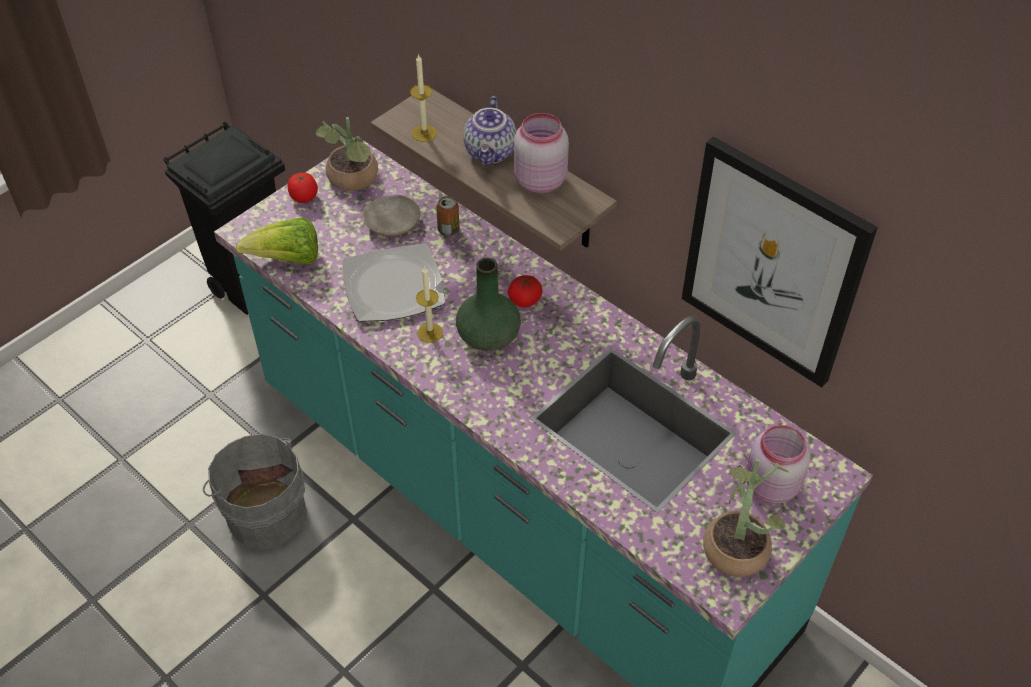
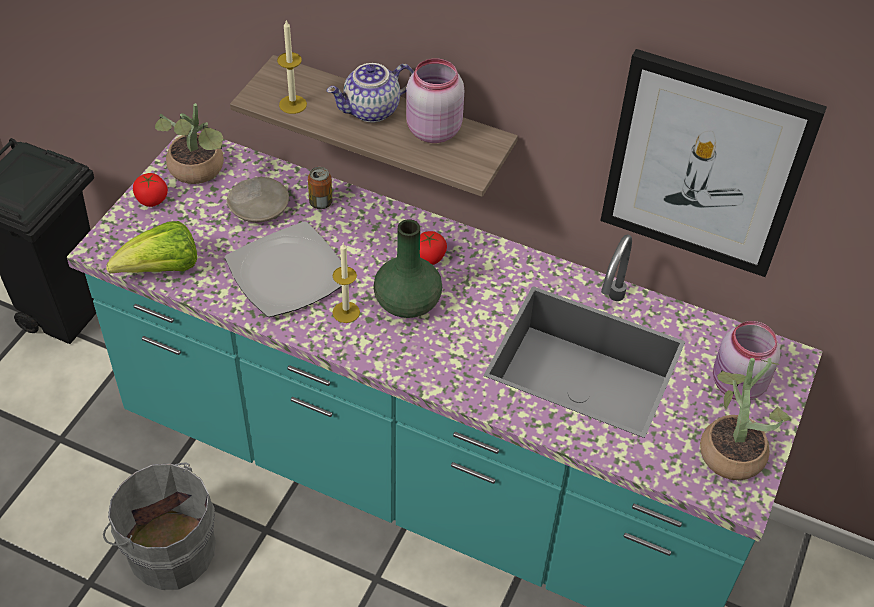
camera: 20 degrees left, 0 degrees up
teapot [463,96,517,165] -> teapot turned 75 degrees clockwise [326,63,414,123]

